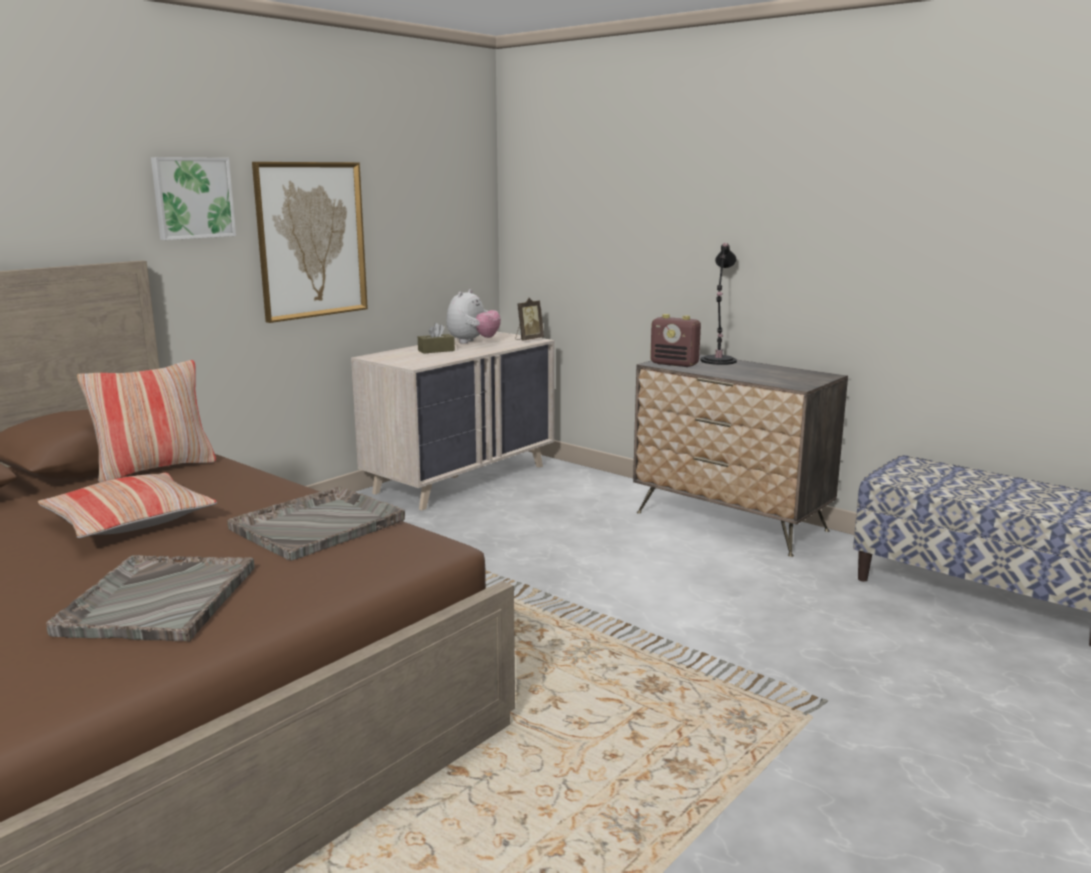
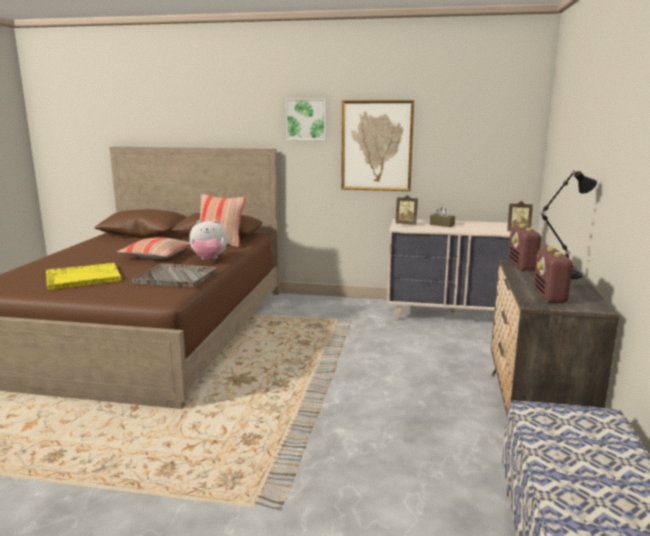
camera: 60 degrees right, 0 degrees up
grey tray [46,555,254,641] -> yellow tray [46,263,122,290]
plush toy [446,289,501,344] -> plush toy moved to [189,220,228,260]
none -> picture frame [395,195,418,225]
none -> radio [533,246,576,303]

